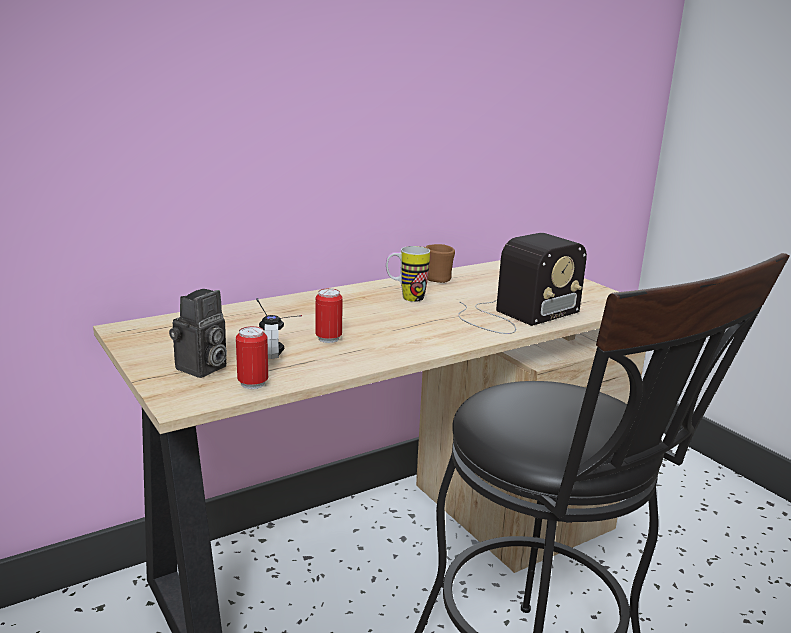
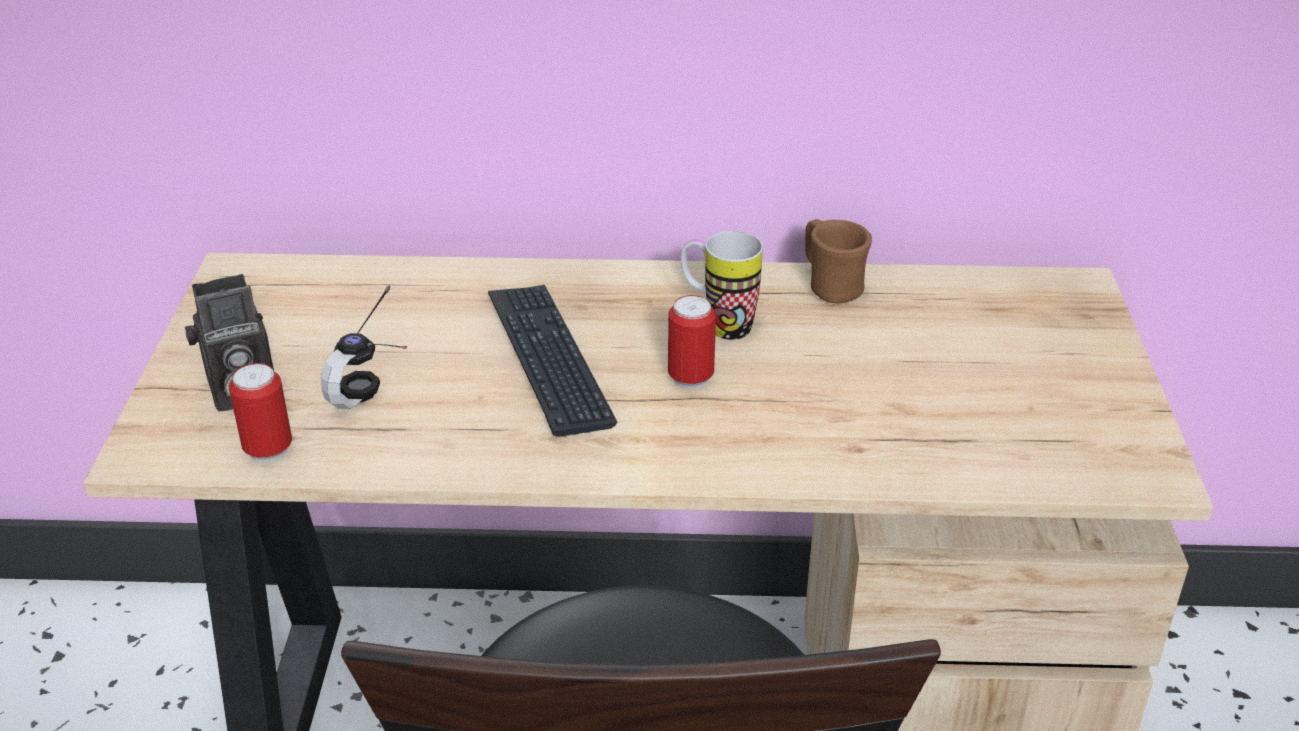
camera: 35 degrees right, 15 degrees up
can [316,288,343,343] -> can moved to [668,295,716,389]
radio [458,233,587,334] -> none
none -> keyboard [488,285,617,437]

